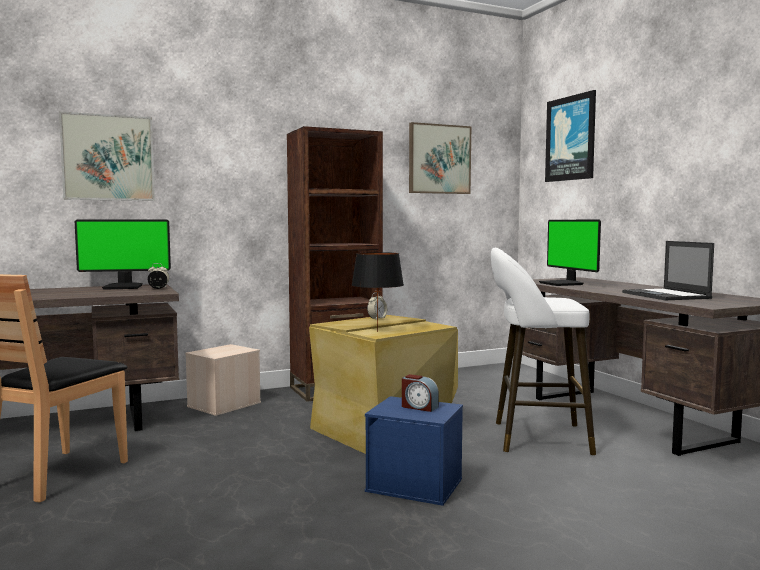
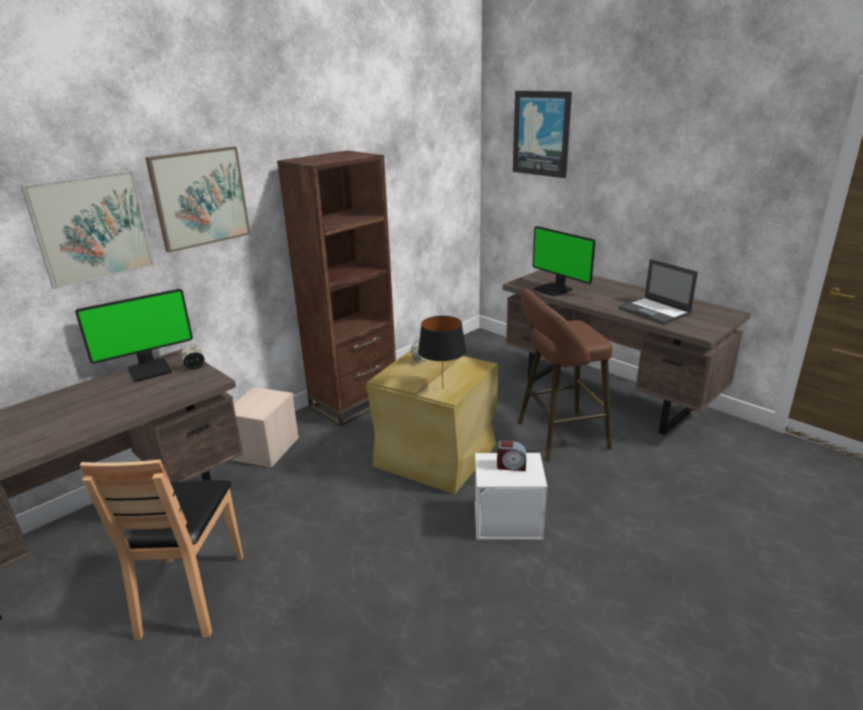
camera: 20 degrees left, 20 degrees up
blue storage box [365,396,463,506] -> white storage box [475,453,547,540]
picture [409,122,471,194] -> picture moved to [145,146,250,253]
white stool [491,247,596,455] -> brown stool [518,289,613,461]

